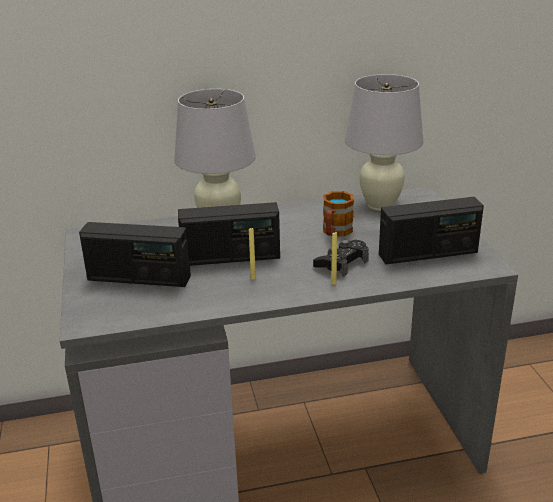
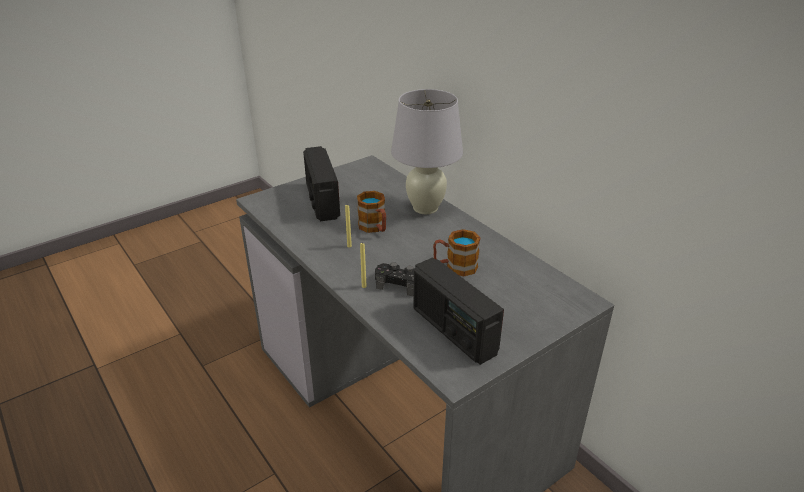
camera: 65 degrees right, 5 degrees up
radio [178,202,280,266] -> mug [357,191,386,233]
white table lamp [345,74,423,211] -> none

